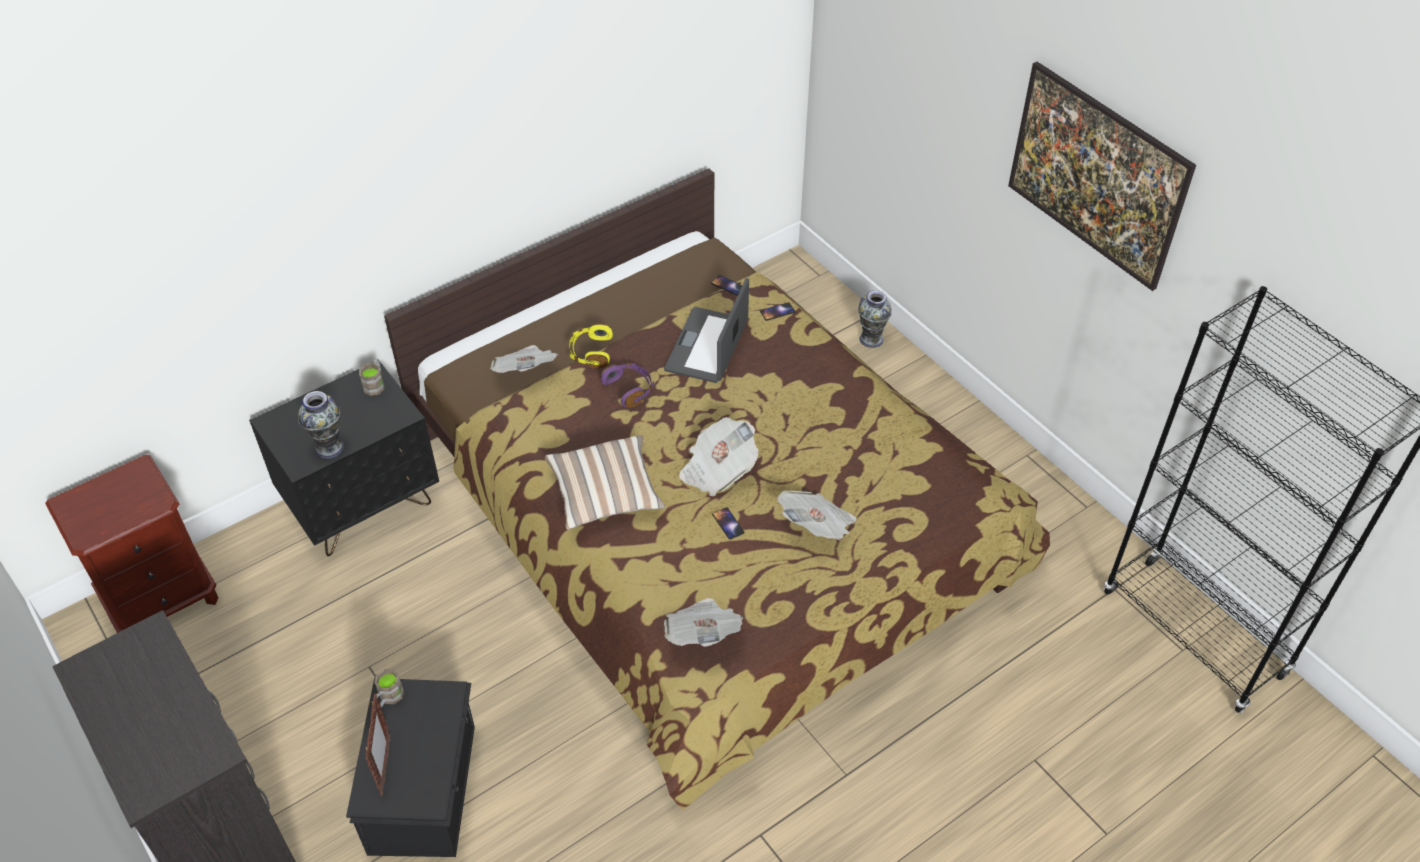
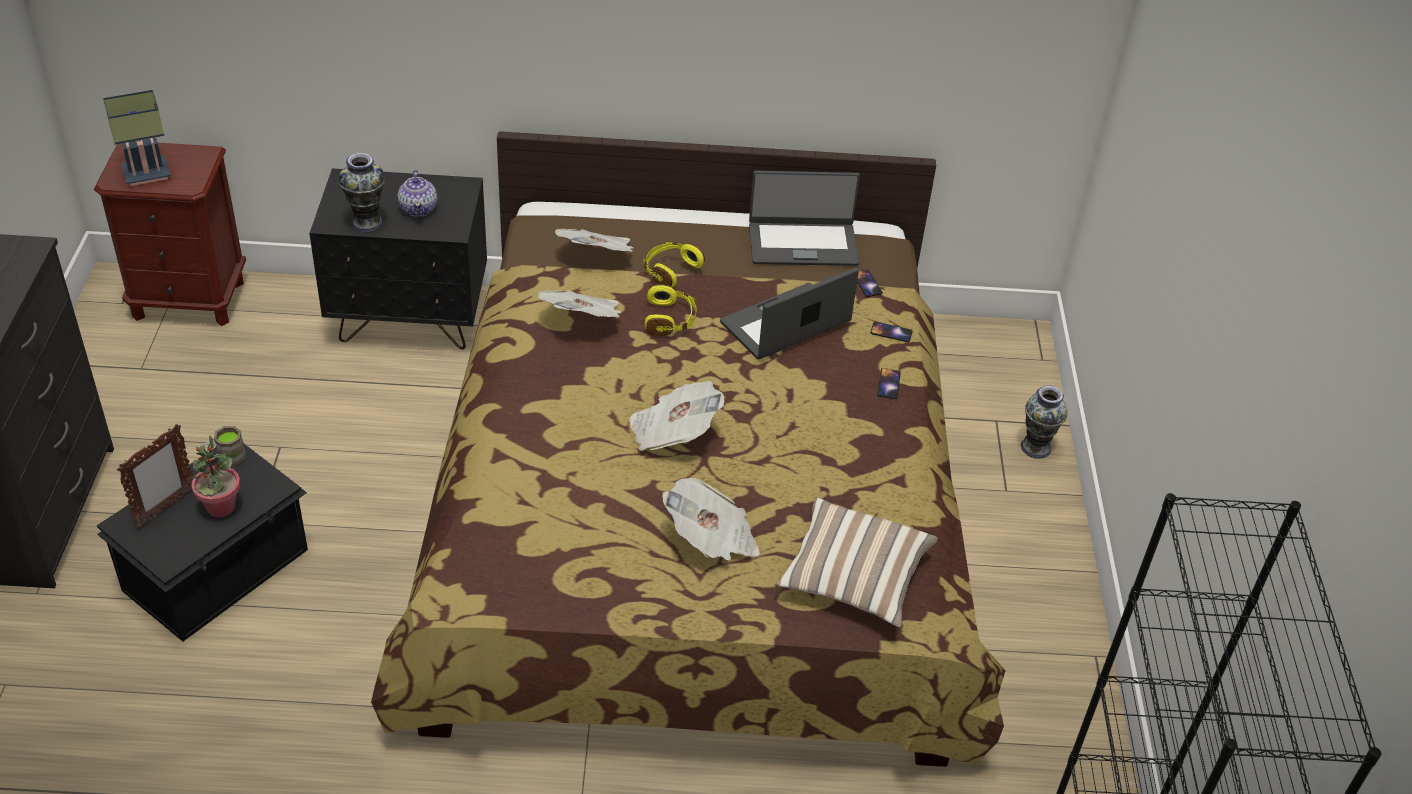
camera: 35 degrees right, 5 degrees down
brown mug [359,359,385,396] -> none
pillow [545,435,665,530] -> pillow moved to [776,498,938,627]
purple headphones [600,363,654,408] -> yellow headphones [645,284,697,336]
newspaper [664,598,743,647] -> newspaper moved to [538,290,622,317]
phone [712,507,744,539] -> phone moved to [878,368,901,399]
picture [1008,62,1196,291] -> none
none -> table lamp [103,90,171,186]
none -> potted plant [191,435,240,517]
none -> teapot [398,170,437,218]
none -> laptop [749,171,860,266]

